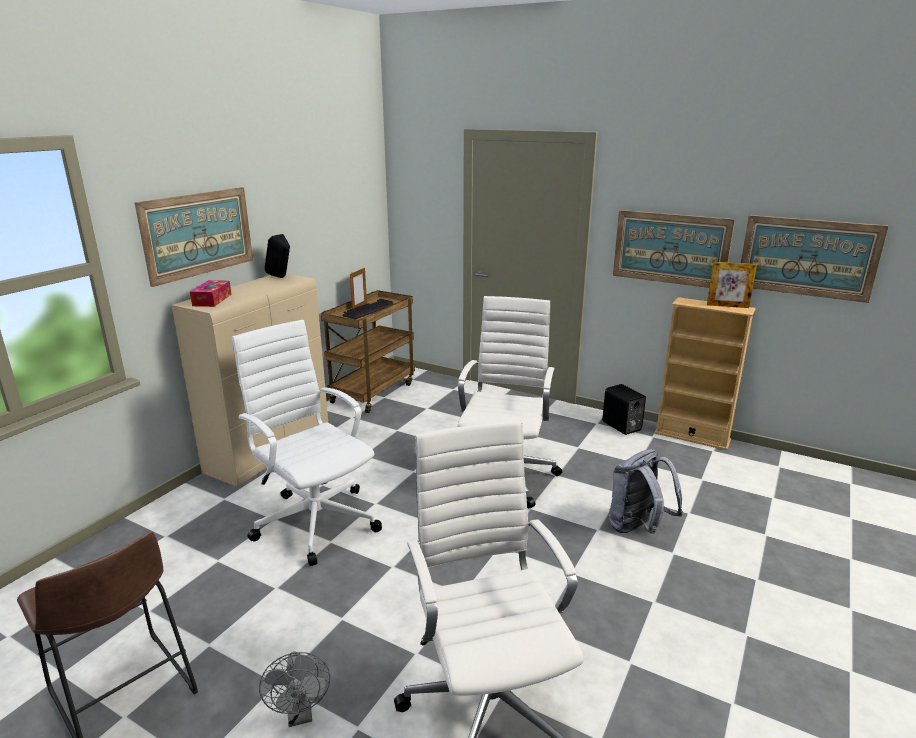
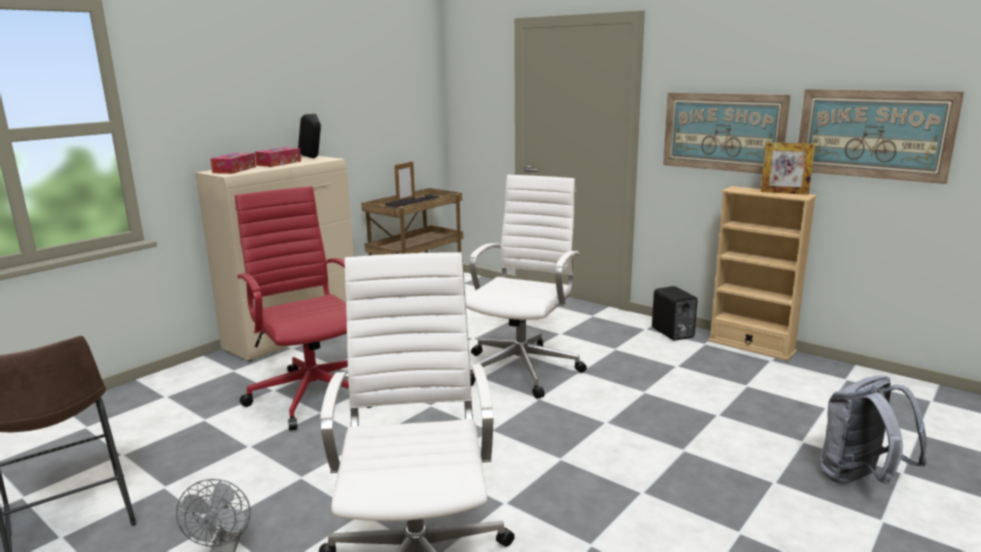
camera: 10 degrees right, 5 degrees down
picture [135,187,253,287] -> none
white office chair [232,319,382,566] -> red office chair [235,186,371,431]
grey backpack [609,449,683,534] -> grey backpack moved to [820,376,927,484]
none -> tissue box [255,147,301,167]

